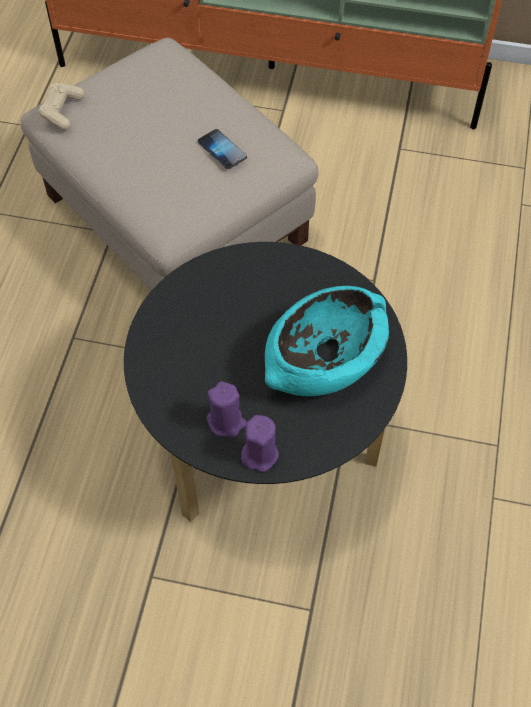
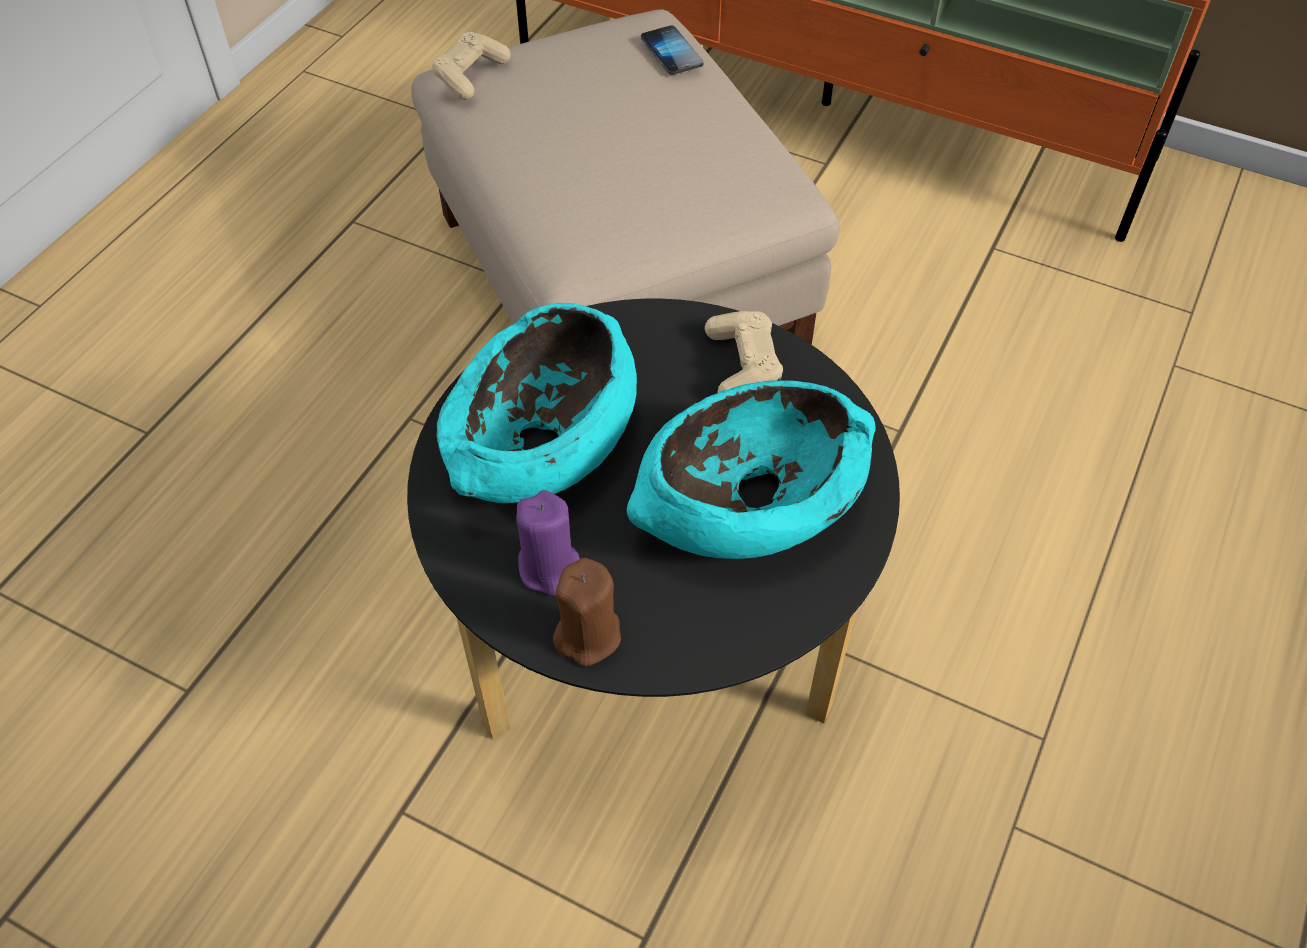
camera: 15 degrees right, 5 degrees down
phone [198,129,247,169] -> phone moved to [641,25,704,75]
purple candle [241,415,279,472] -> brown candle [553,558,621,666]
none -> turquoise bowl [436,303,637,503]
none -> beige game controller [705,311,783,393]

